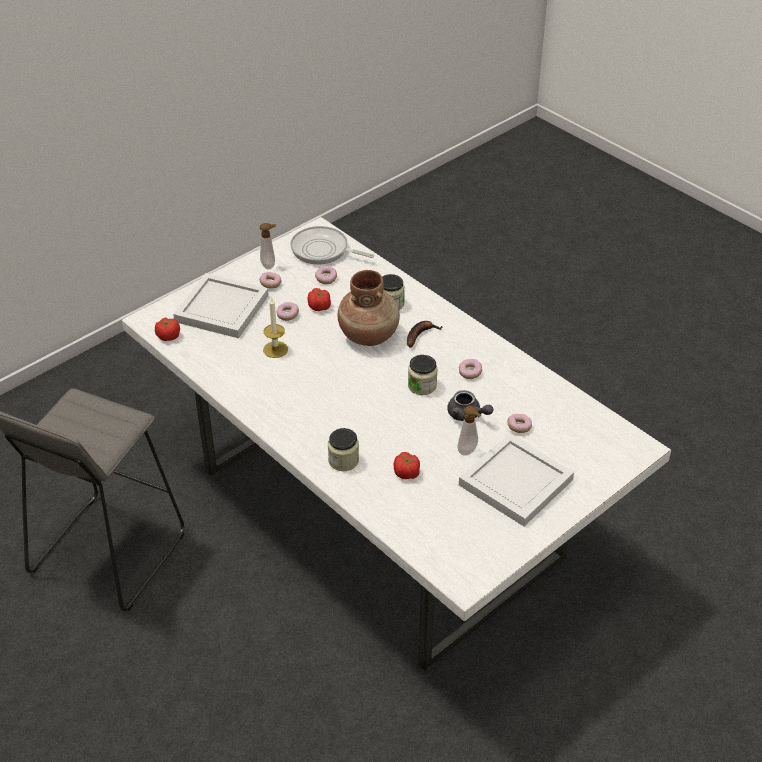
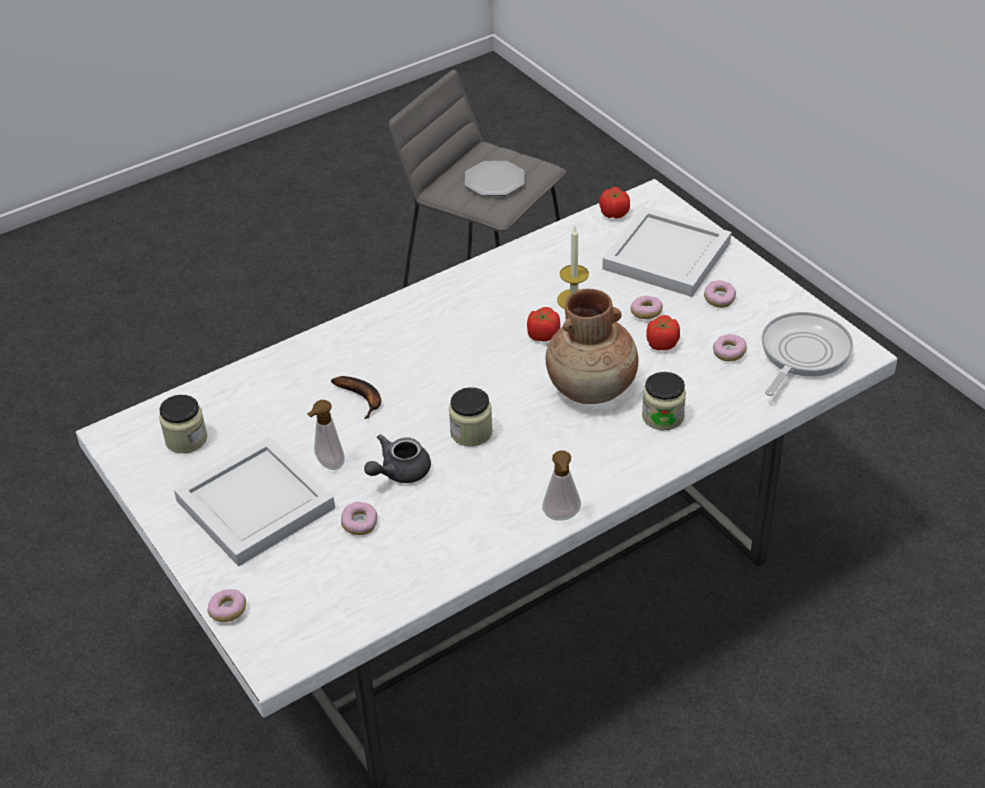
camera: 100 degrees right, 0 degrees up
soap dispenser [260,223,276,269] -> soap dispenser moved to [542,450,581,521]
jar [328,428,359,471] -> jar moved to [159,395,207,453]
tomato [394,452,420,479] -> tomato moved to [527,307,560,342]
banana [407,321,442,348] -> banana moved to [331,376,381,419]
donut [459,359,482,379] -> donut moved to [207,589,246,622]
none -> plate [465,161,525,196]

